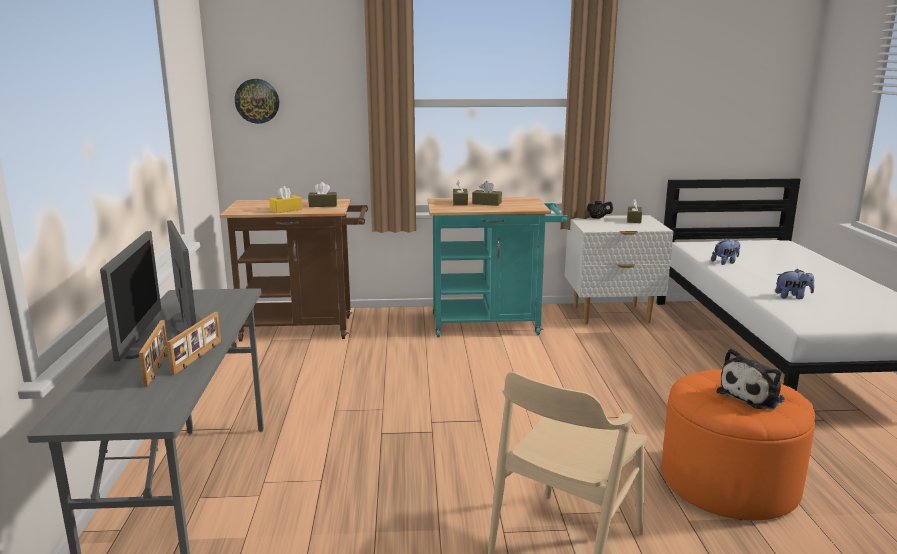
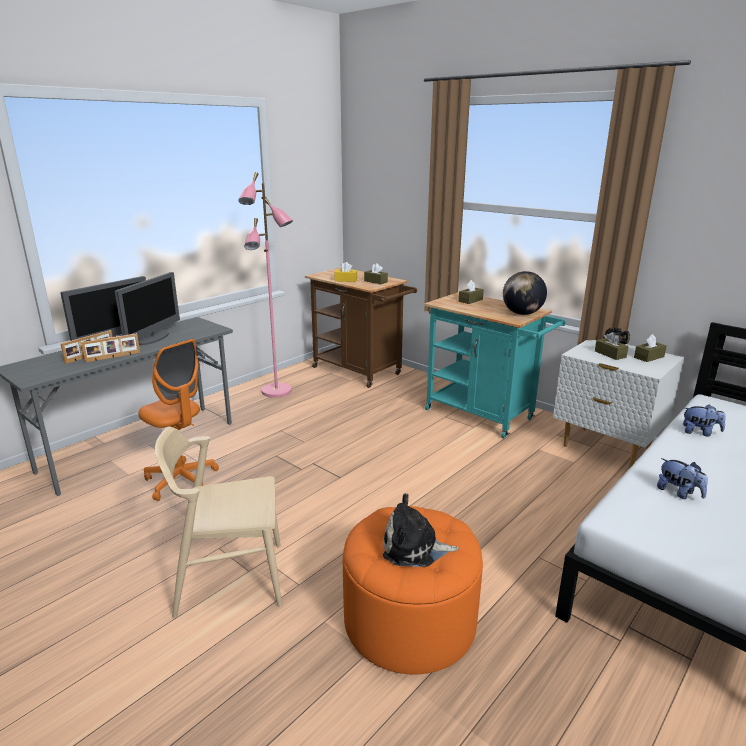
camera: 45 degrees right, 5 degrees up
wall clock [235,79,279,124] -> none
brown tissue box [472,181,502,206] -> brown tissue box moved to [595,332,629,360]
none -> orange office chair [138,339,219,501]
none -> pink floor lamp [238,172,293,398]
none -> globe [503,271,547,315]

